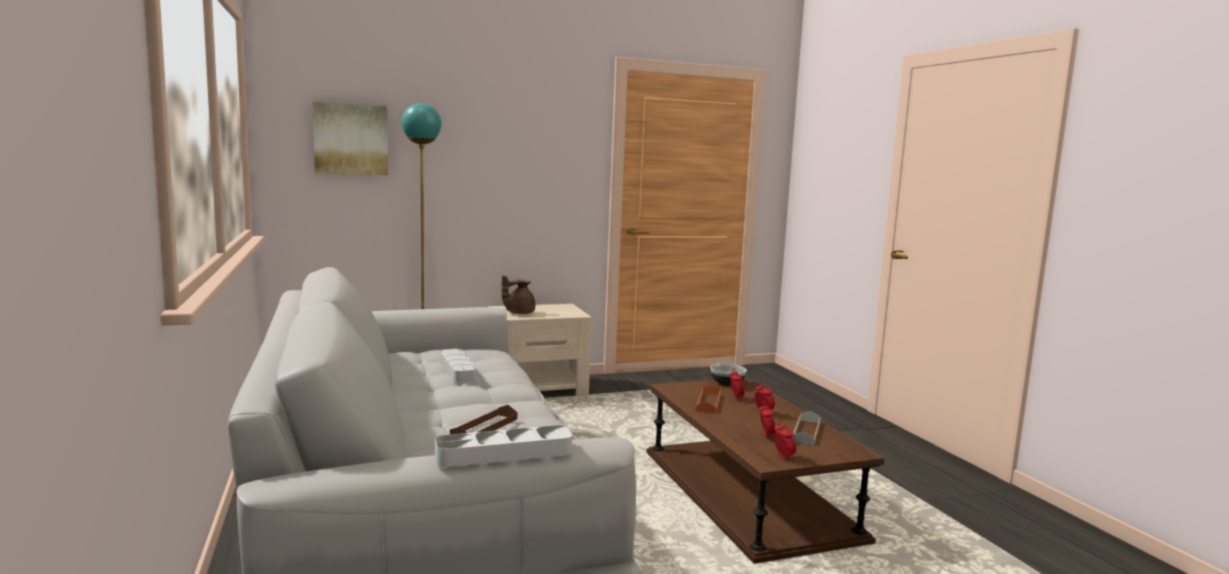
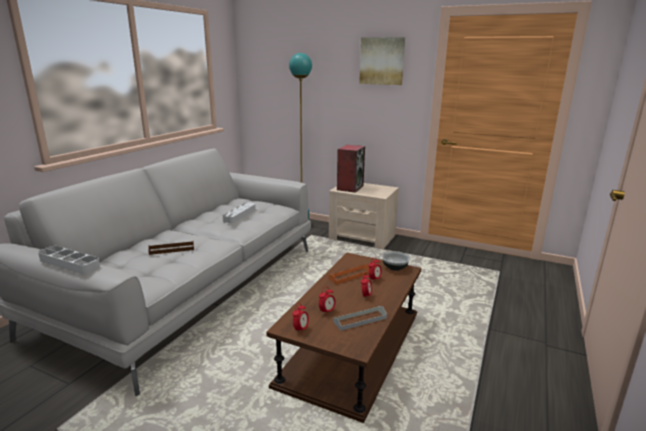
camera: 45 degrees right, 10 degrees up
picture [313,101,388,175] -> picture moved to [359,37,405,85]
brown teapot [501,275,536,314] -> speaker [337,145,365,193]

